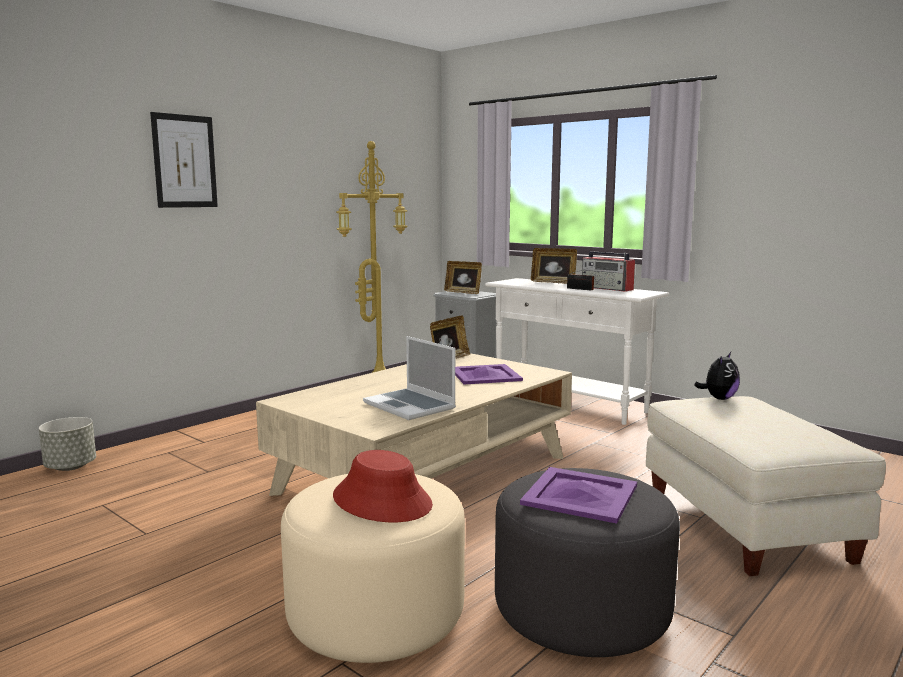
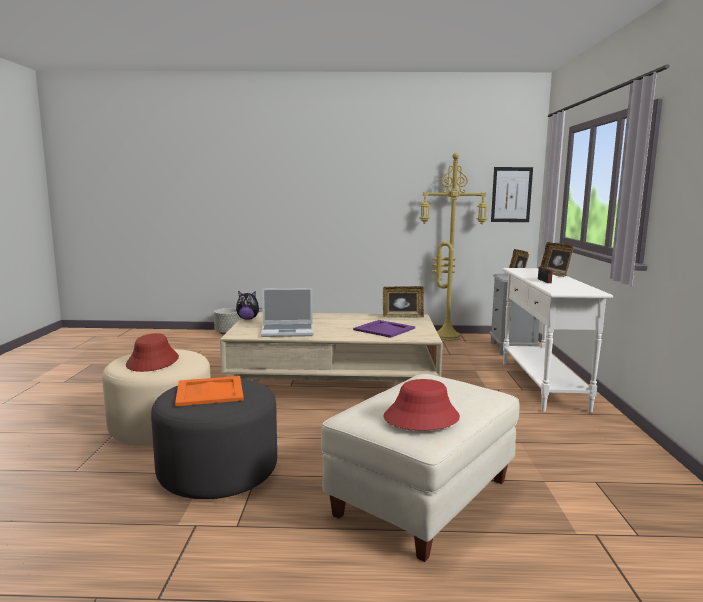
camera: 50 degrees right, 0 degrees up
picture [150,112,218,208] -> picture moved to [491,167,533,222]
laptop [363,336,456,420] -> laptop turned 105 degrees counterclockwise [261,288,314,337]
purple tray [520,467,637,524] -> orange tray [175,376,244,406]
radio [582,251,635,292] -> none
plush toy [694,352,740,400] -> plush toy moved to [236,291,262,320]
none -> red hat [384,379,460,430]

